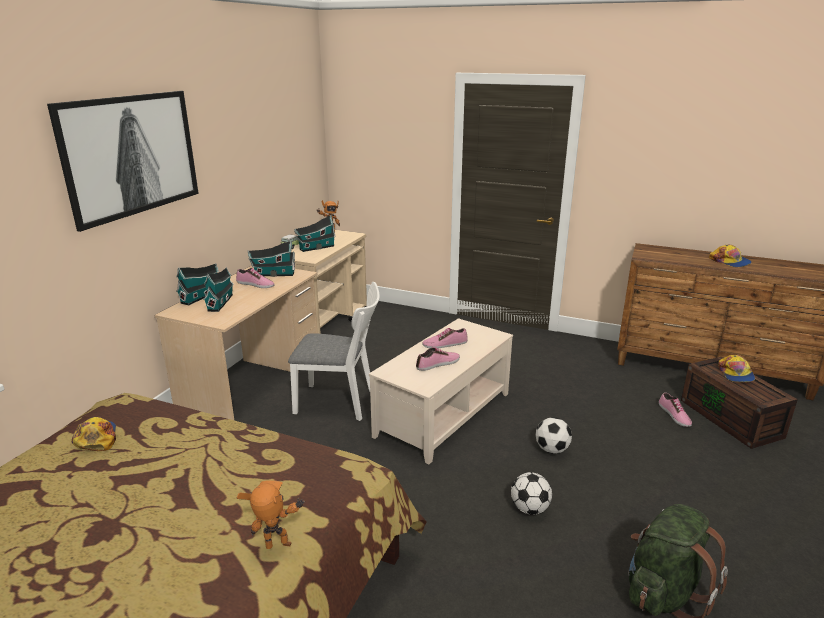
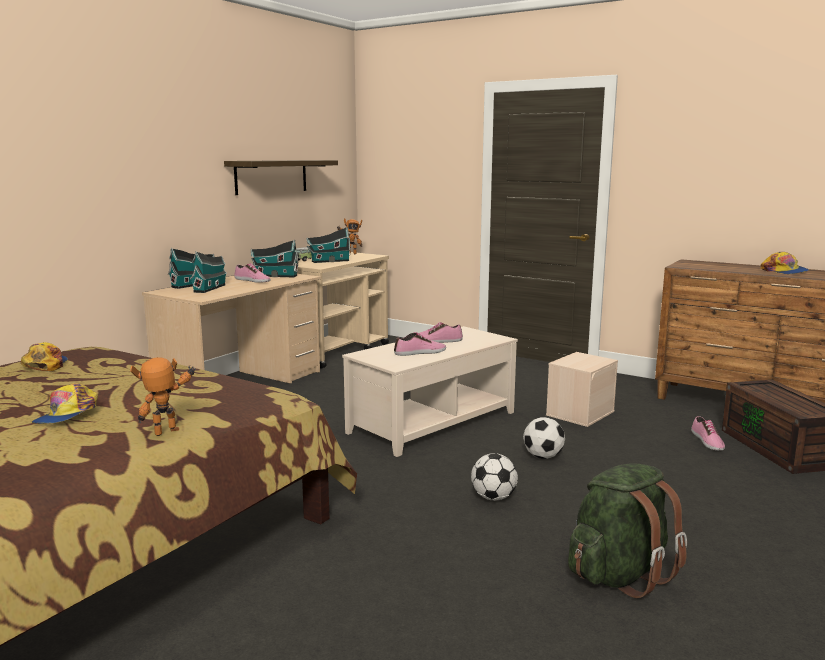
camera: 10 degrees right, 10 degrees down
picture [47,91,199,232] -> none
toy robot [237,480,305,549] -> toy robot turned 45 degrees counterclockwise [130,357,196,436]
white chair [288,282,379,421] -> none
cap [719,355,755,382] -> cap moved to [32,383,98,424]
none -> shelf [224,160,338,195]
none -> beige storage box [546,352,618,427]

